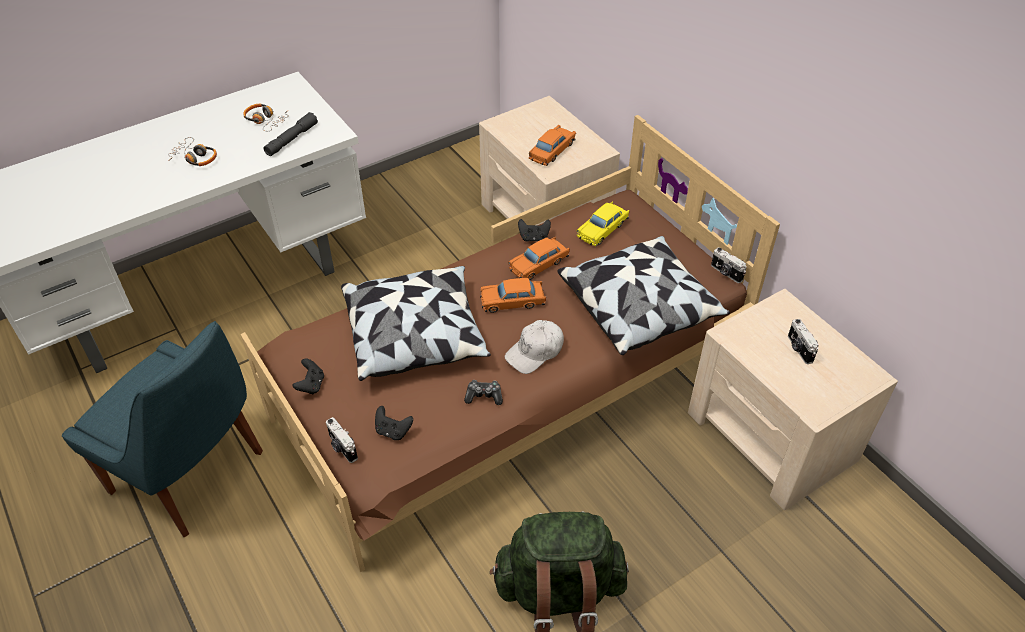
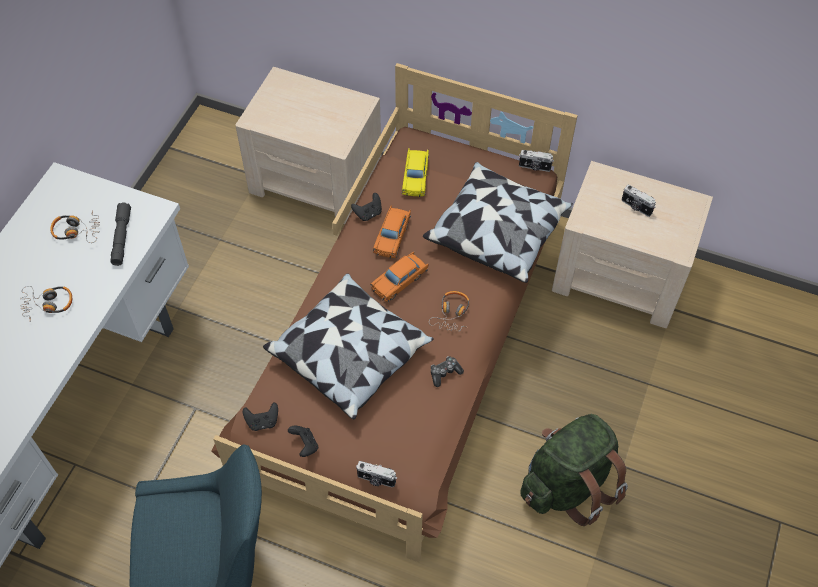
camera: 35 degrees left, 10 degrees up
black game controller [375,406,413,440] -> black game controller moved to [243,402,278,431]
white cap [505,320,564,374] -> headphones [429,291,469,331]
orange toy car [529,125,576,166] -> none

